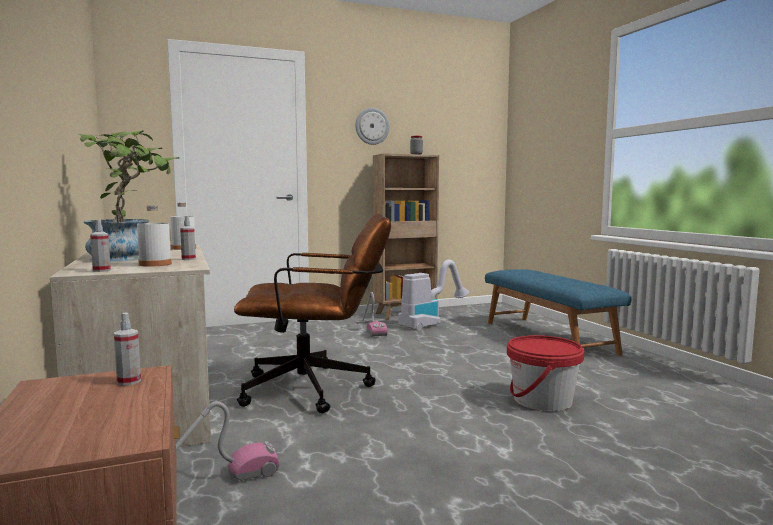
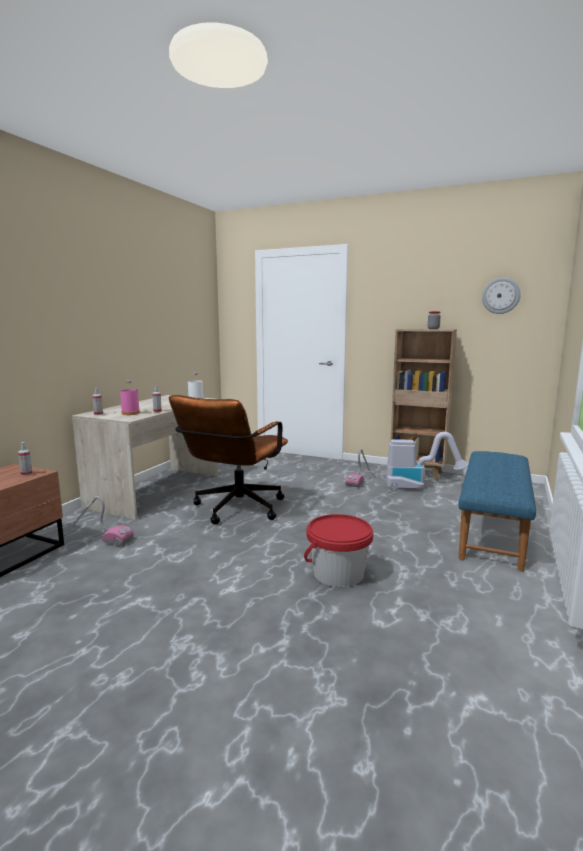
camera: 45 degrees right, 5 degrees up
potted plant [79,130,179,262] -> none
white bottle [137,206,172,267] -> pink bottle [120,380,140,415]
brown office chair [234,214,391,413] -> brown office chair turned 75 degrees clockwise [169,395,288,524]
wall clock [355,108,390,145] -> wall clock moved to [482,278,521,314]

